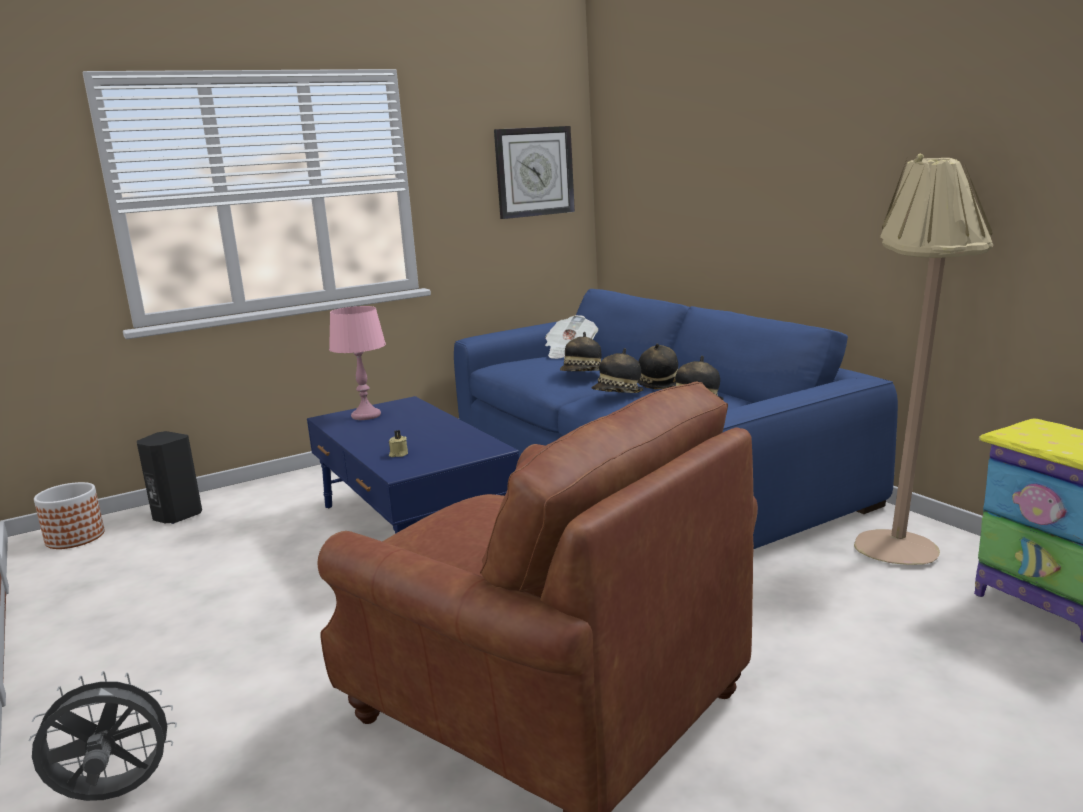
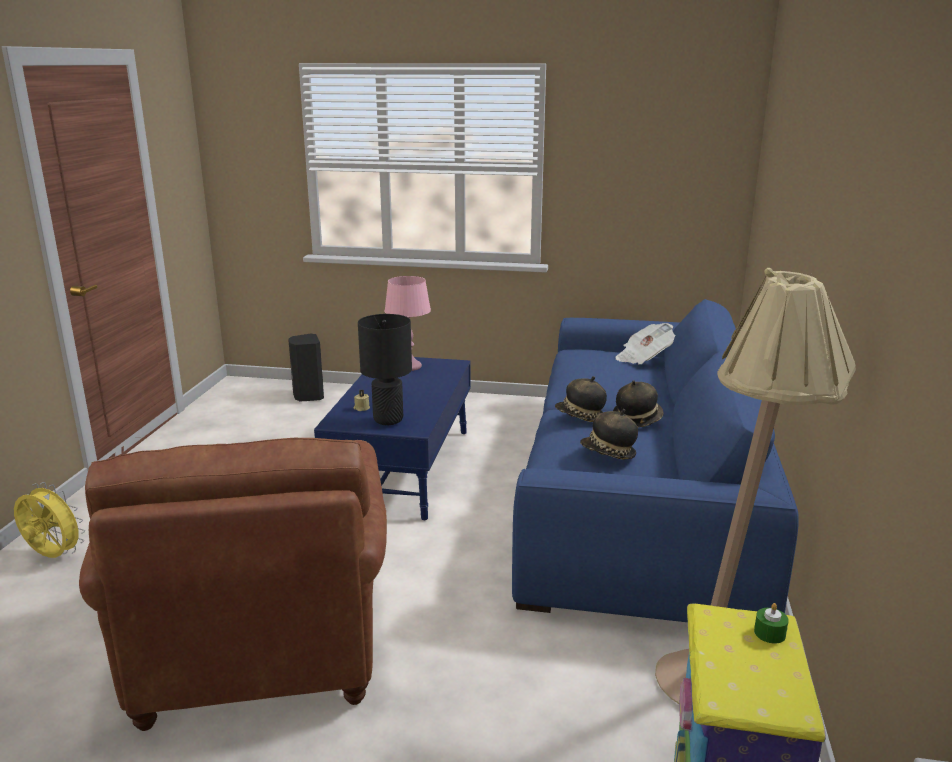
camera: 40 degrees right, 5 degrees up
grey fan [29,671,177,801] -> yellow fan [14,482,85,558]
planter [34,482,105,549] -> none
wall clock [494,126,575,219] -> none
hat [560,332,601,371] -> none
none -> black table lamp [358,314,412,425]
none -> green candle [754,603,789,644]

